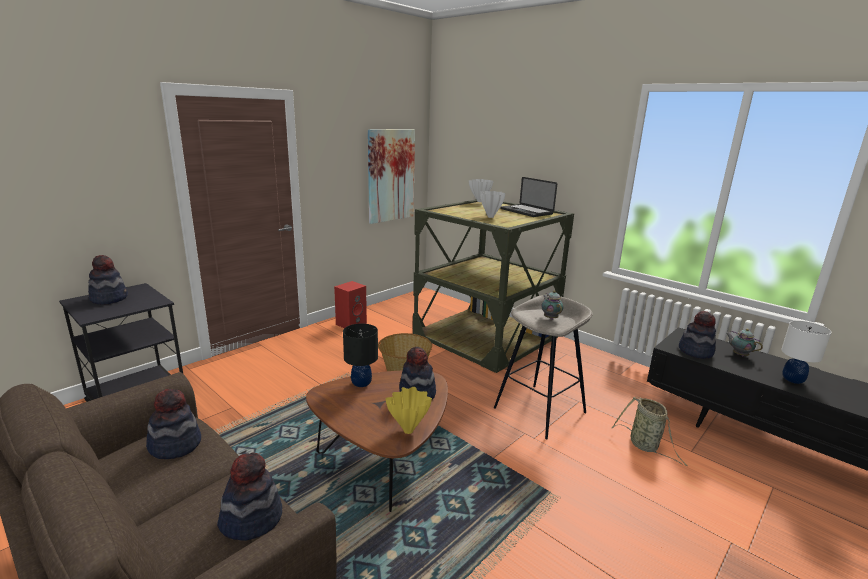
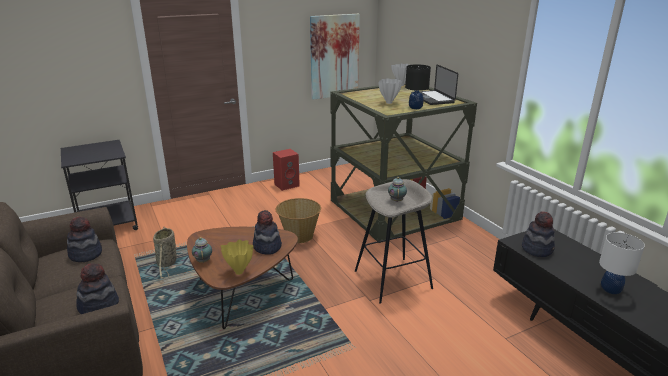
camera: 20 degrees right, 5 degrees up
hat [88,255,128,305] -> none
black table lamp [343,323,378,387] -> black table lamp moved to [405,64,431,109]
basket [612,397,687,466] -> basket moved to [153,227,177,279]
teapot [726,329,763,356] -> teapot moved to [192,237,212,263]

